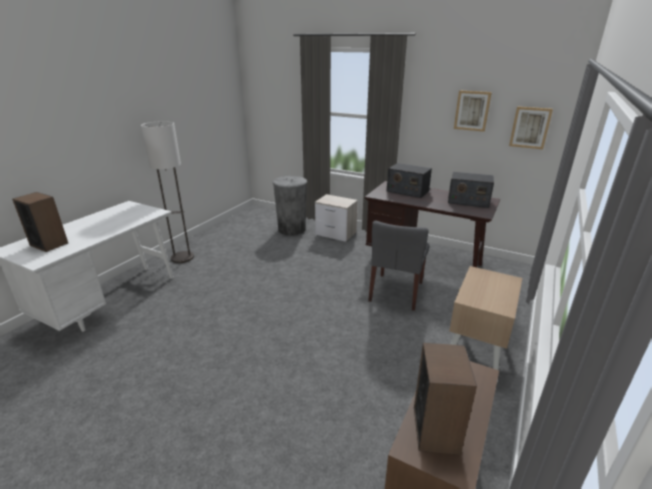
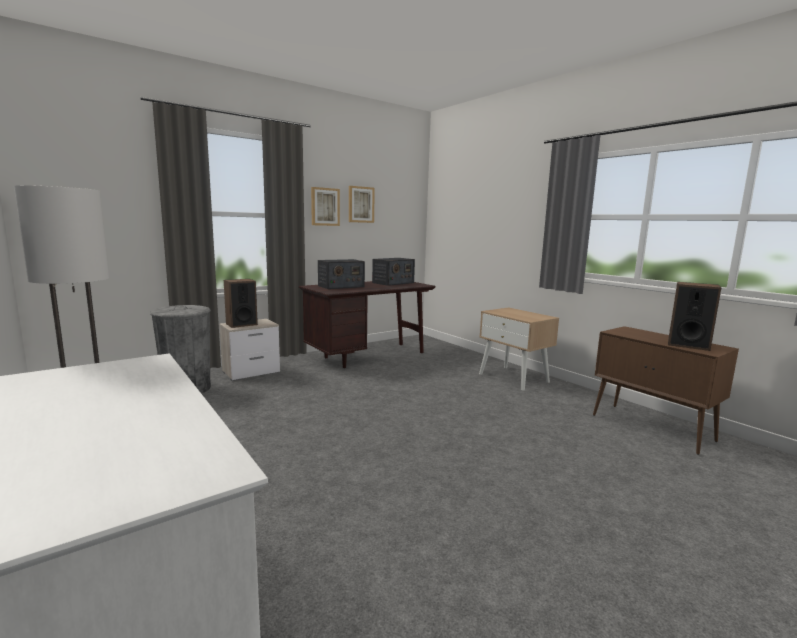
camera: 65 degrees left, 15 degrees down
speaker [12,192,68,252] -> speaker moved to [224,279,258,328]
grey chair [368,221,429,311] -> none
picture [509,107,553,149] -> picture moved to [311,187,340,226]

